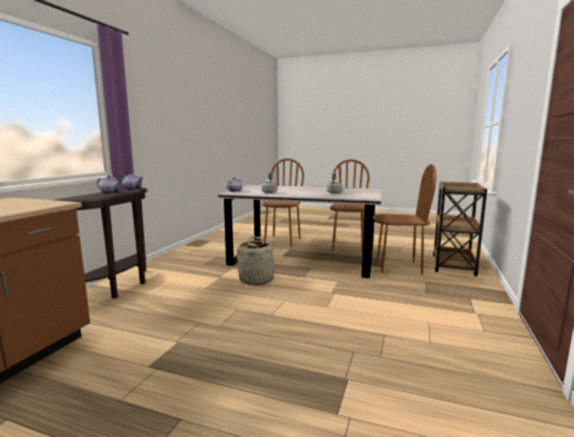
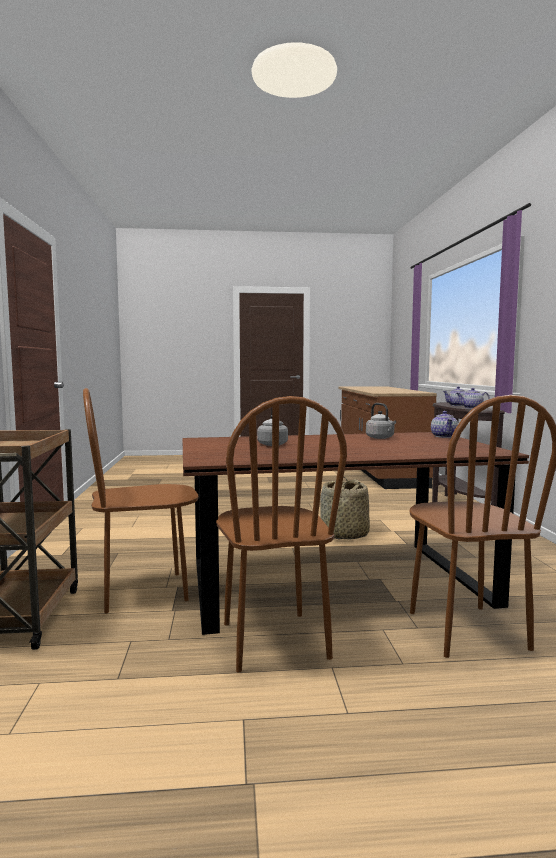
camera: 155 degrees right, 5 degrees down
grey dining table [218,185,382,278] -> brown dining table [182,432,529,635]

